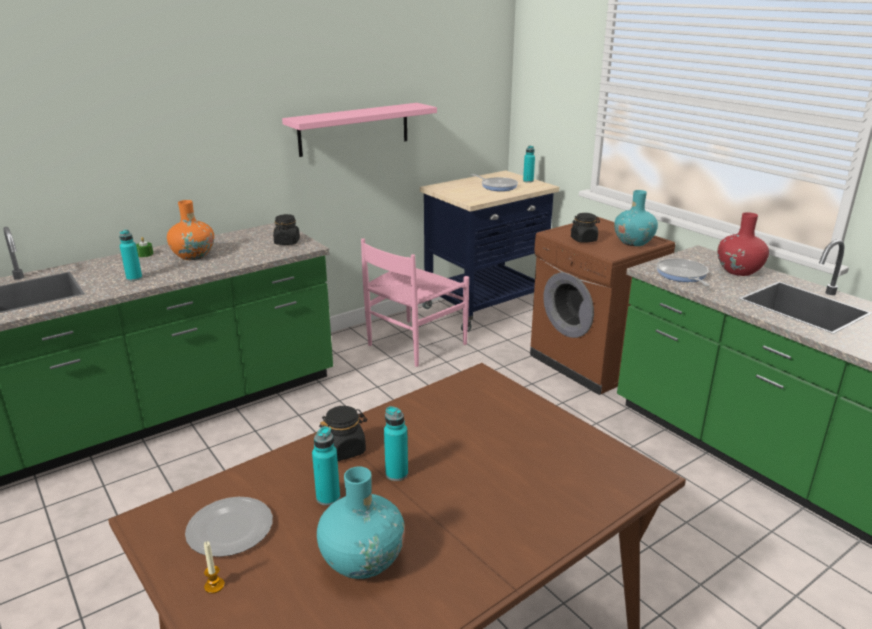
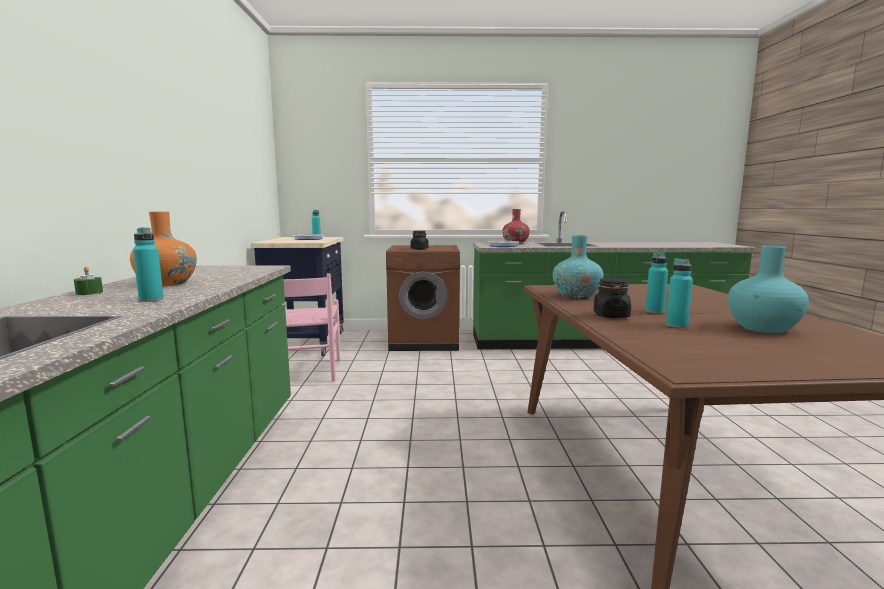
camera: 55 degrees left, 15 degrees down
plate [185,497,273,557] -> none
candle [204,541,225,594] -> none
black jar [273,214,300,245] -> none
pink shelf [282,103,437,157] -> none
turquoise vase [614,190,658,246] -> turquoise vase moved to [553,235,603,299]

